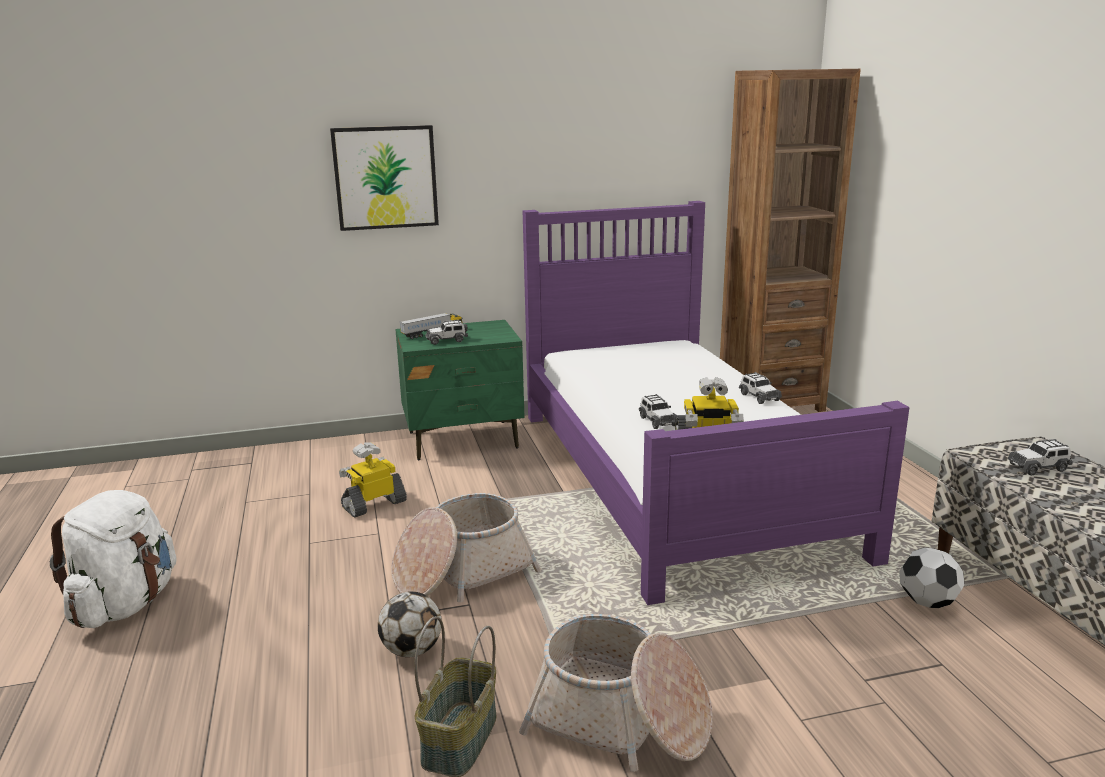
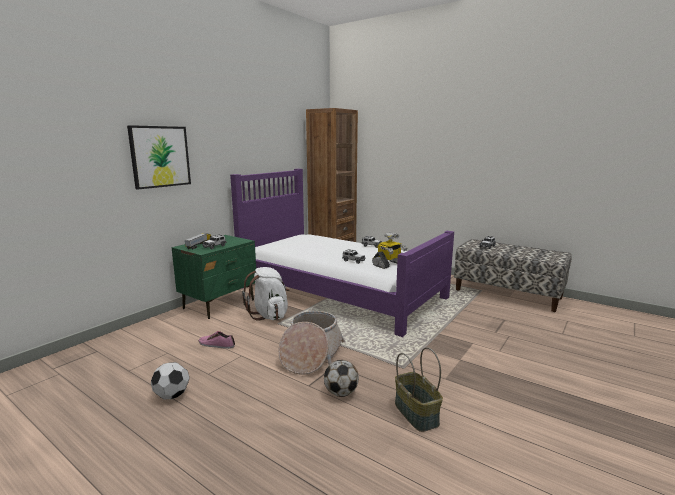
camera: 40 degrees left, 5 degrees down
white backpack [50,490,177,628] -> white backpack moved to [242,267,289,321]
toy robot [339,443,407,517] -> shoe [199,331,235,349]
basket [519,614,712,772] -> none
football [899,547,964,608] -> football moved to [151,362,190,399]

